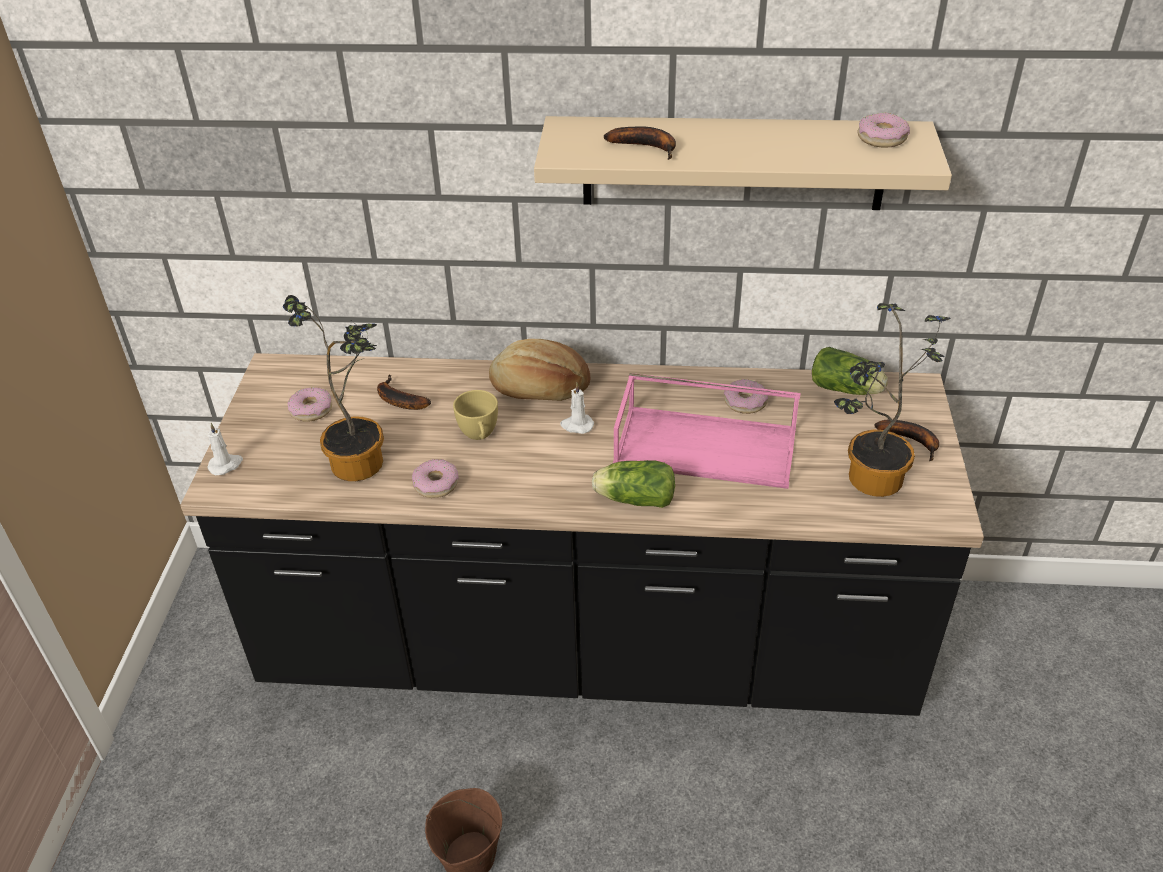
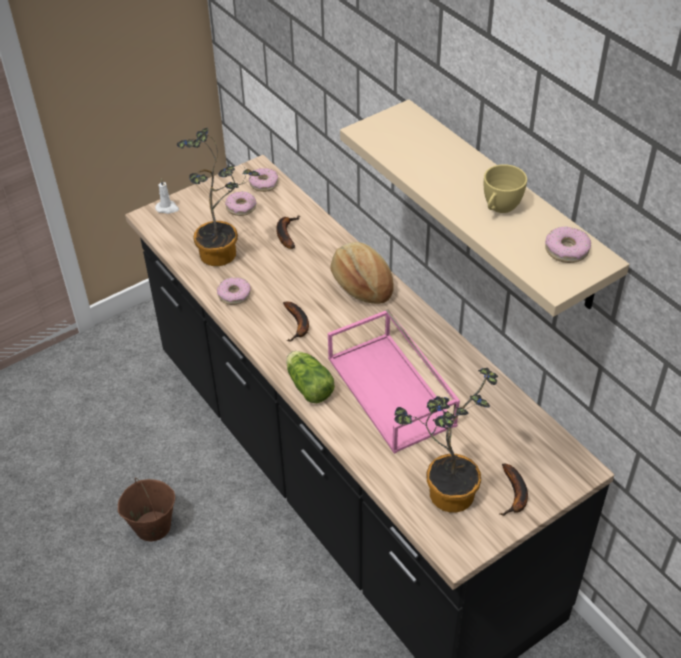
camera: 50 degrees right, 5 degrees up
yellow cup [453,390,498,440] -> yellow cup moved to [484,164,527,213]
white candle [560,383,594,434] -> none
banana [604,127,676,160] -> banana moved to [283,302,309,342]
donut [724,379,768,414] -> donut moved to [249,168,279,192]
lettuce [812,347,888,395] -> none

